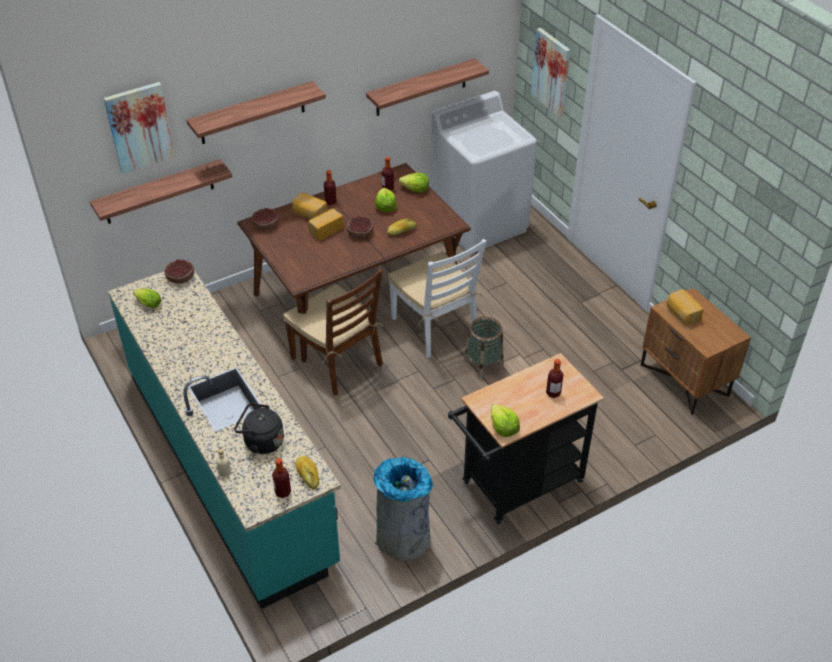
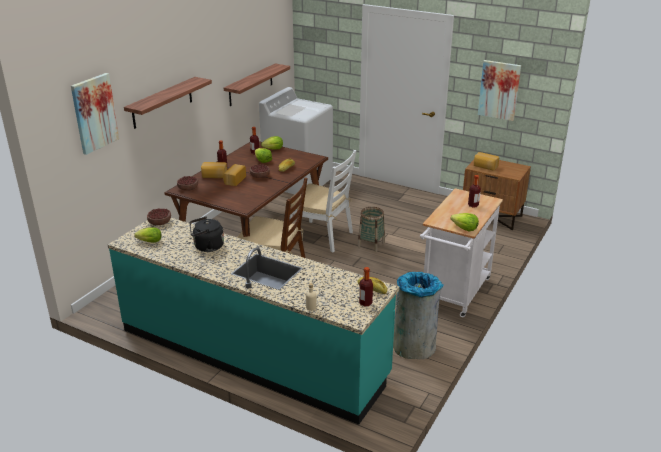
camera: 30 degrees left, 15 degrees down
shelf [90,159,232,224] -> none
black kettle [234,403,284,454] -> black kettle moved to [190,217,224,252]
black cart [448,353,604,524] -> white cart [420,188,503,317]
picture [531,28,570,118] -> picture moved to [478,60,521,121]

